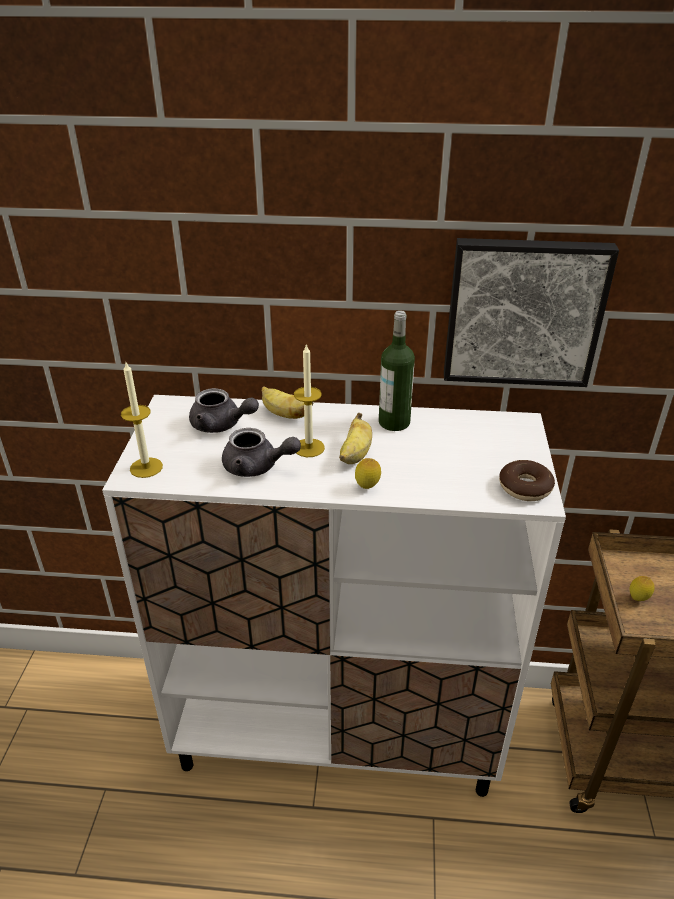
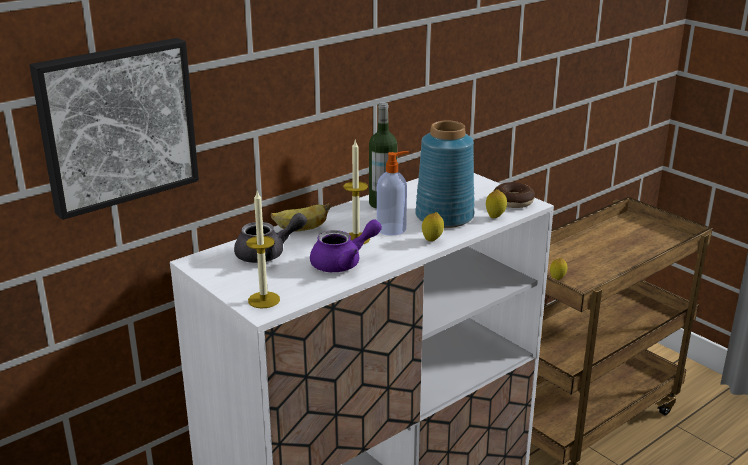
camera: 45 degrees left, 10 degrees down
grey teapot [222,428,301,477] -> purple teapot [310,219,382,272]
banana [339,413,372,464] -> soap dispenser [377,151,409,236]
picture [444,238,619,387] -> picture moved to [29,38,199,220]
none -> blue vase [415,121,474,228]
none -> lemon [486,189,507,218]

